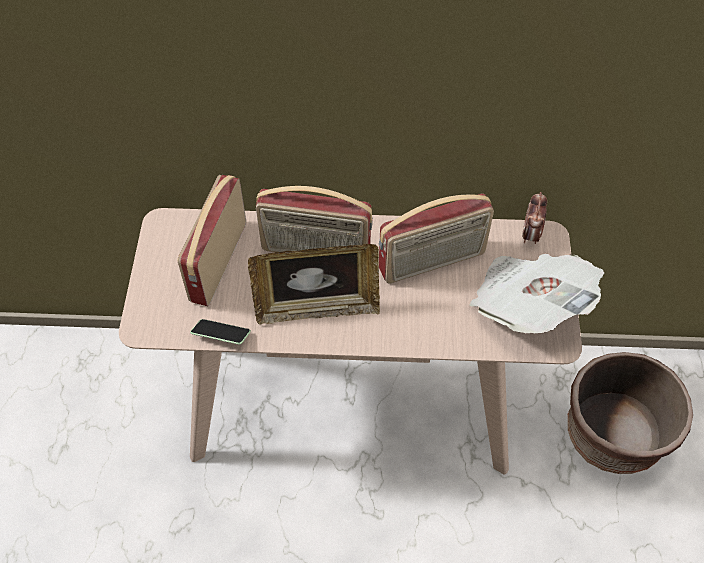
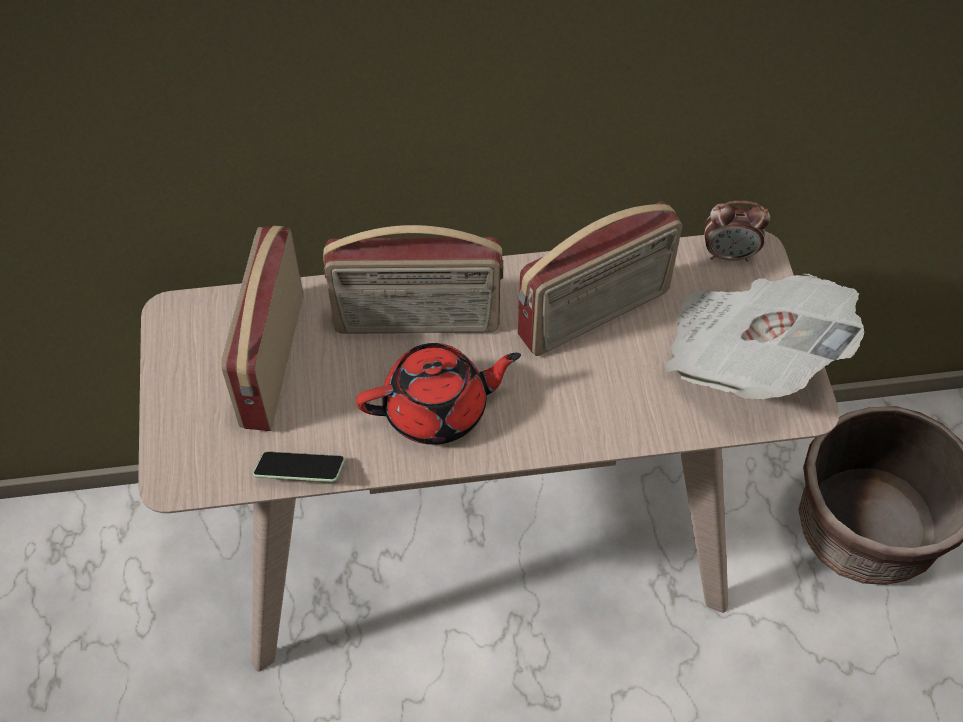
camera: 10 degrees left, 0 degrees up
picture frame [248,244,380,324] -> red teapot [356,343,521,445]
alarm clock [522,192,547,244] -> alarm clock turned 90 degrees counterclockwise [704,201,770,262]

